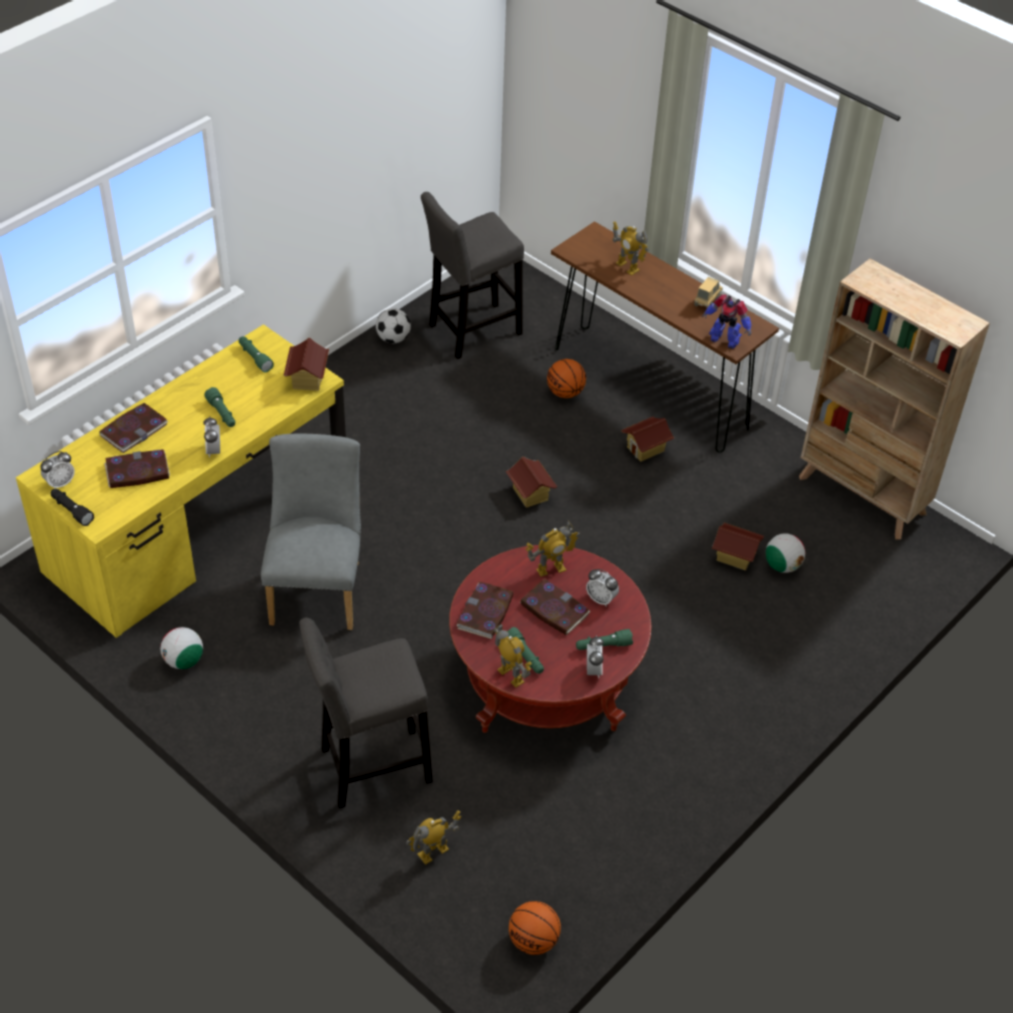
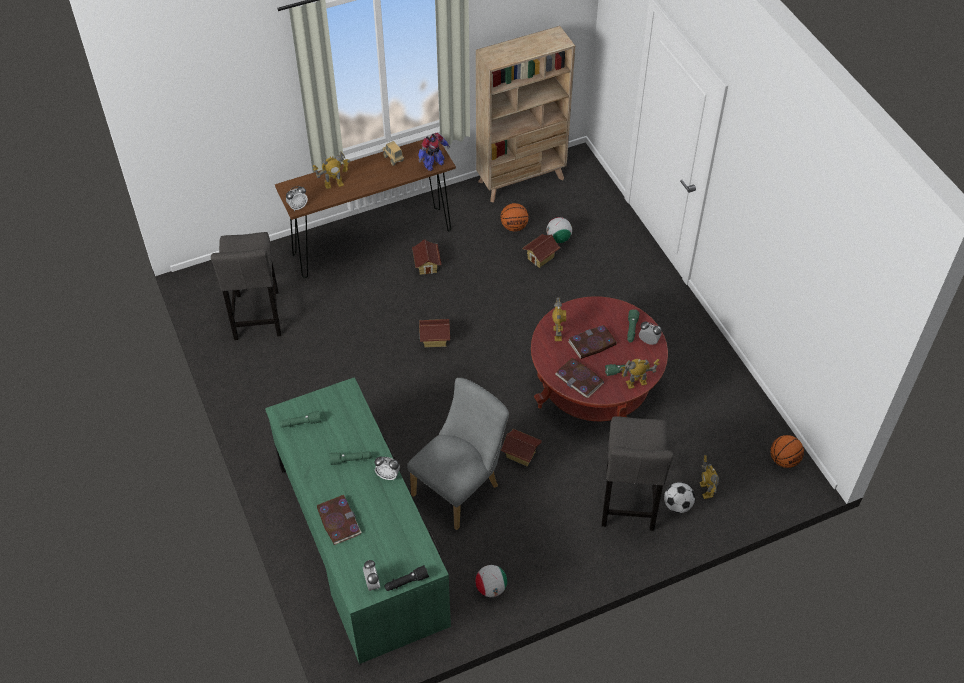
camera: 65 degrees left, 5 degrees up
yellow desk [16,324,346,638] -> green desk [265,377,451,664]
book [104,449,170,488] -> none
grey chair [261,434,361,630] -> grey chair turned 105 degrees clockwise [407,378,509,530]
toy house [283,338,329,391] -> toy house moved to [500,429,542,466]
football [376,308,411,343] -> football moved to [664,482,695,513]
basketball [547,359,586,398] -> basketball moved to [501,203,529,231]
alarm clock [586,569,619,607] -> alarm clock moved to [286,186,308,211]

